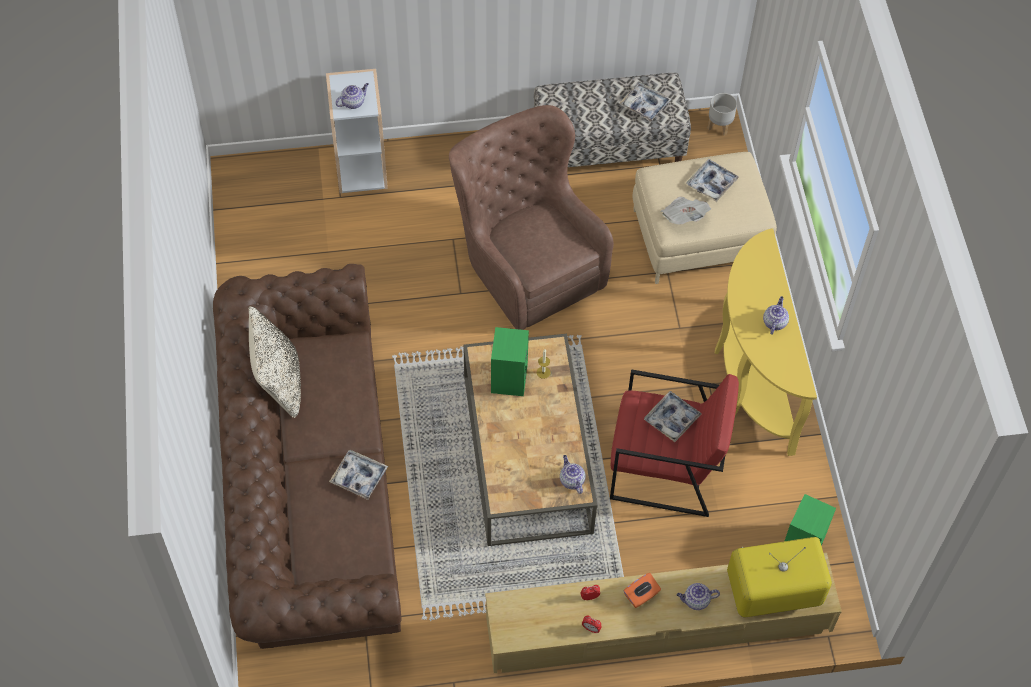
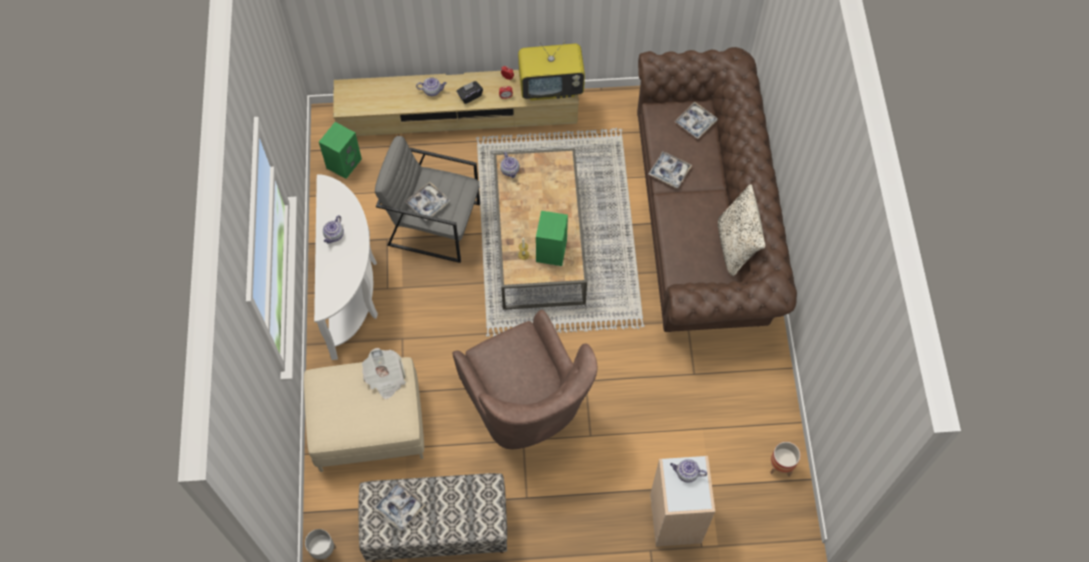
camera: 175 degrees left, 5 degrees up
teapot [336,83,369,109] -> teapot turned 45 degrees clockwise [670,459,707,483]
red armchair [610,369,739,517] -> grey armchair [375,136,480,263]
orange tissue box [623,573,661,608] -> black tissue box [457,81,483,104]
tray [687,159,739,202] -> tray moved to [674,102,718,139]
yellow console table [714,228,817,456] -> white console table [314,174,378,360]
television [727,537,832,617] -> television moved to [518,41,585,100]
none -> planter [770,442,800,477]

